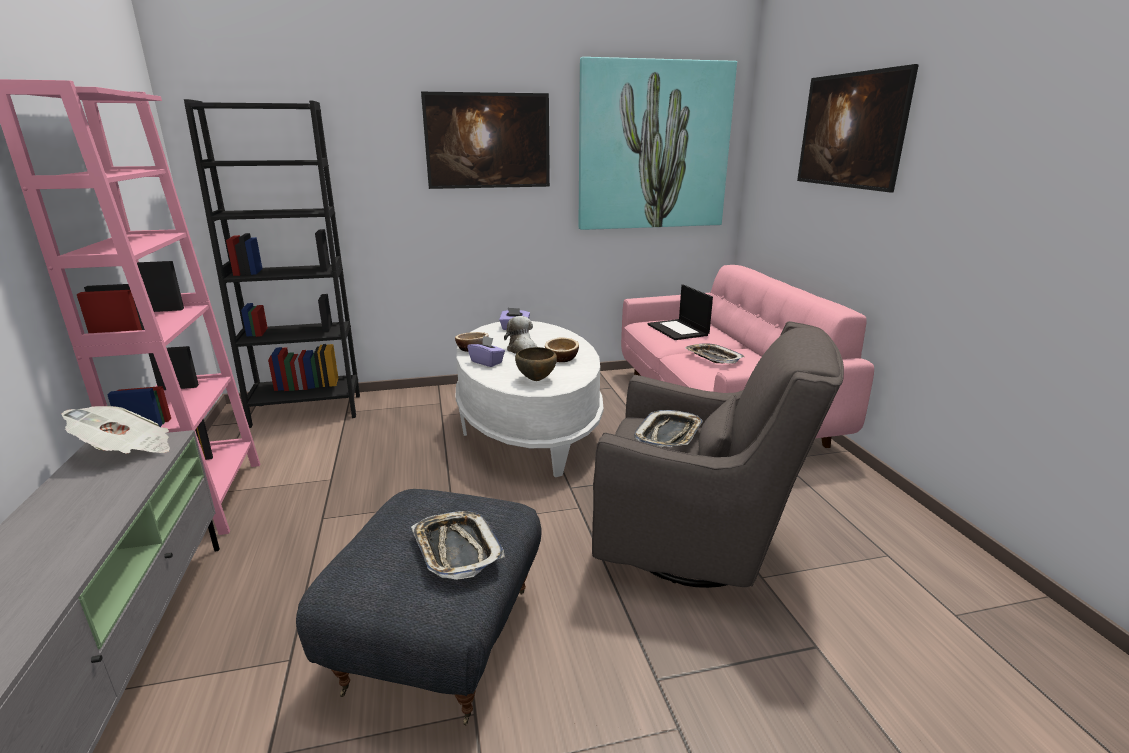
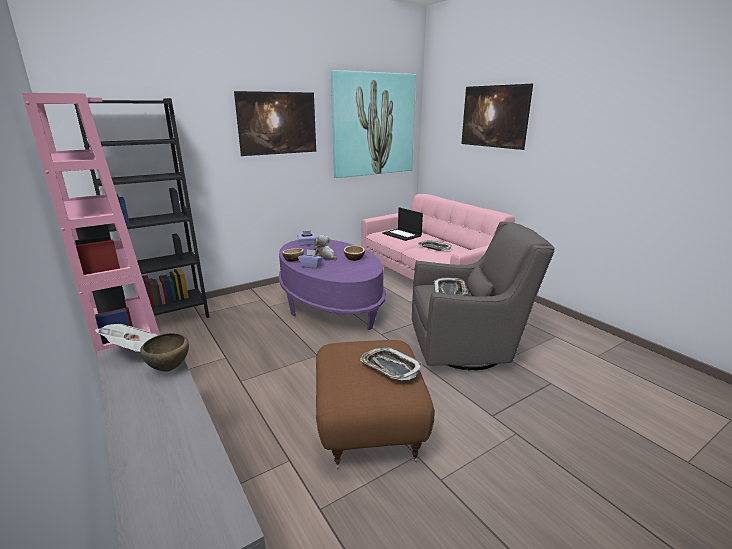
camera: 20 degrees left, 0 degrees up
grey ottoman [296,489,542,725] -> brown ottoman [316,340,435,469]
white coffee table [456,321,604,477] -> purple coffee table [279,240,386,330]
brown bowl [515,347,557,381] -> brown bowl moved to [140,333,189,371]

